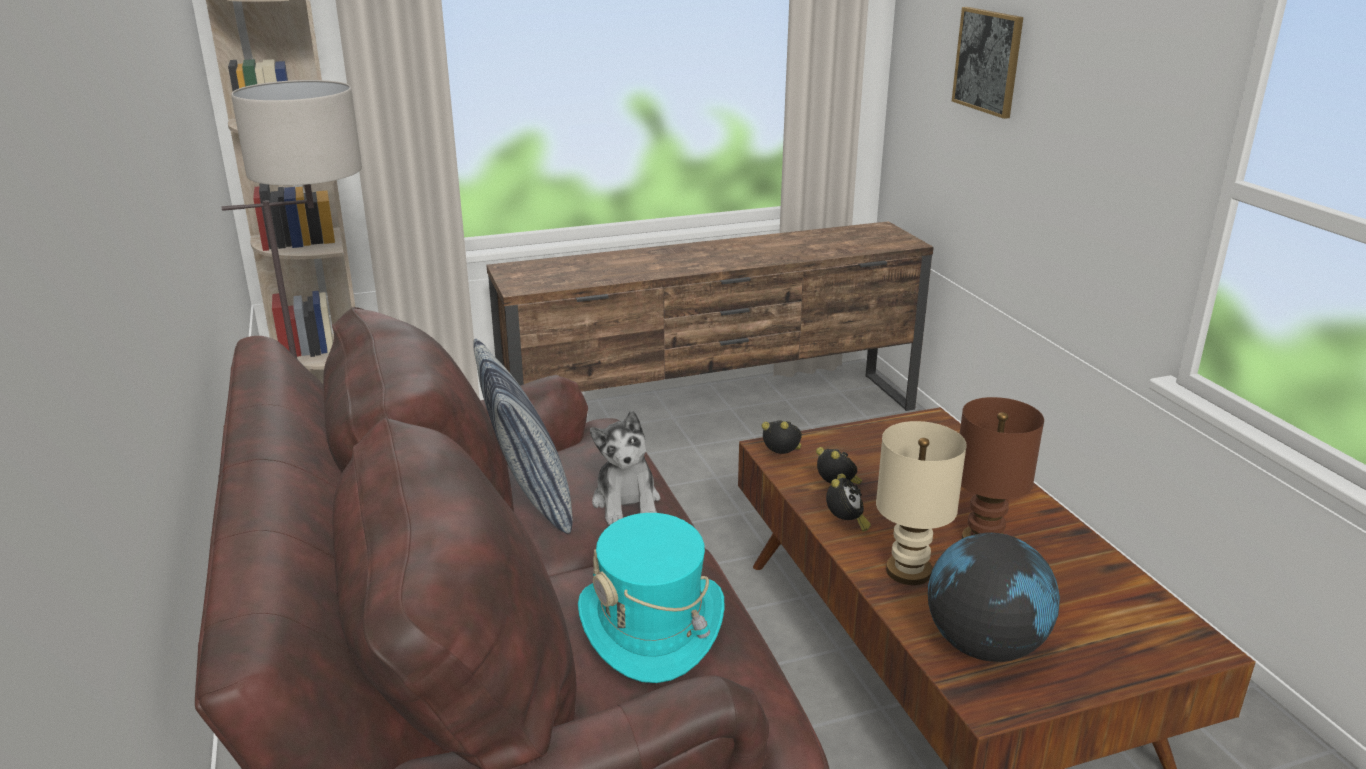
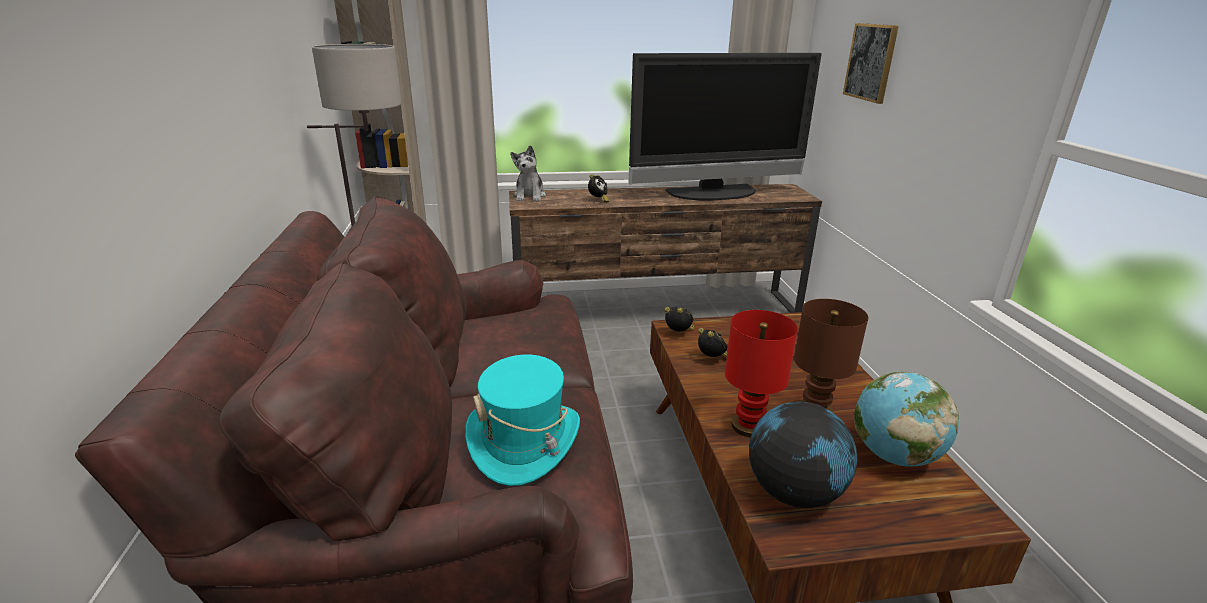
camera: 10 degrees right, 0 degrees up
pillow [473,339,573,534] -> none
plush toy [590,410,660,525] -> plush toy moved to [510,145,546,201]
alarm clock [826,474,871,532] -> alarm clock moved to [588,174,610,202]
beige table lamp [876,421,967,585] -> red table lamp [725,310,798,437]
none -> television [628,53,822,200]
none -> globe [854,371,959,467]

